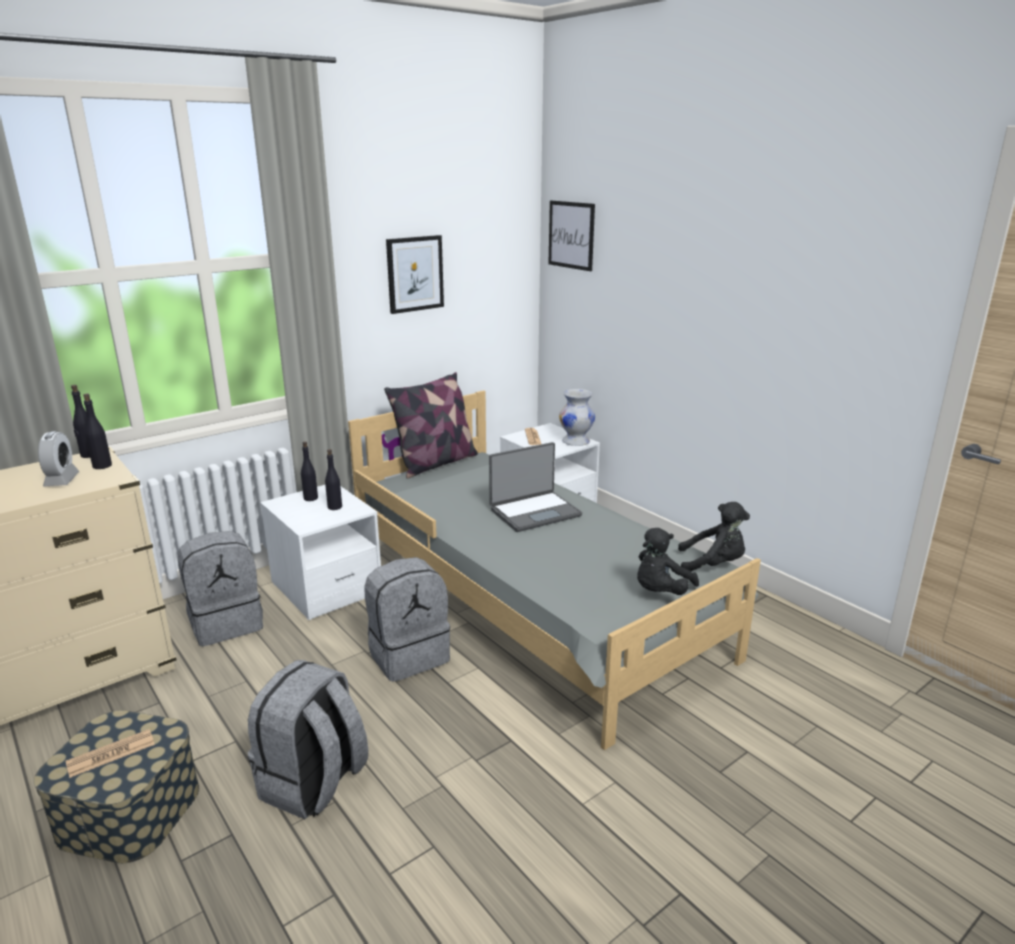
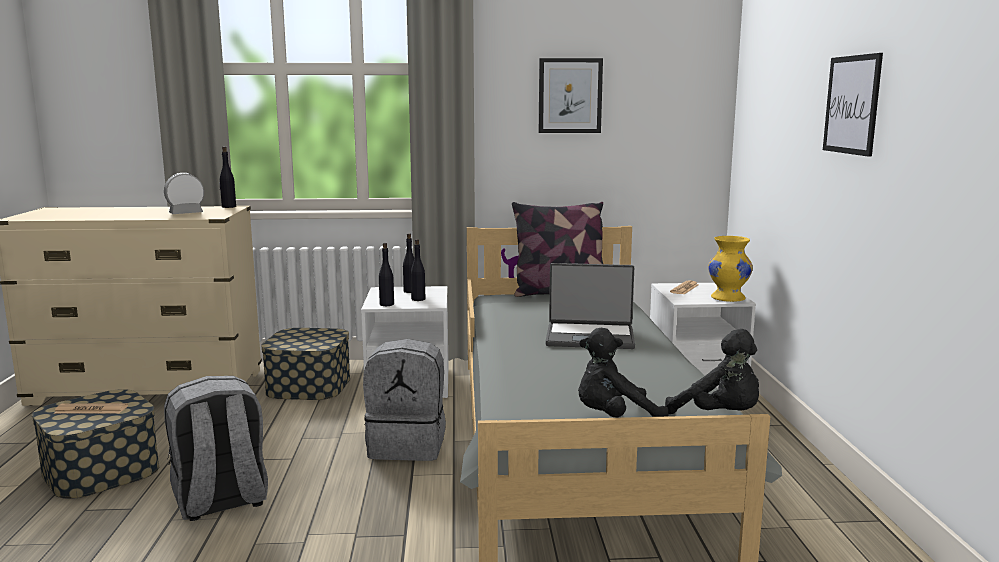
camera: 35 degrees right, 10 degrees down
alarm clock [38,431,79,486] -> alarm clock turned 150 degrees counterclockwise [164,173,204,214]
black bottle [83,394,112,469] -> black bottle moved to [379,243,394,306]
grey backpack [177,531,263,646] -> storage box [261,328,350,400]
picture [548,201,595,271] -> picture moved to [823,53,883,157]
white vase [559,389,595,446] -> yellow vase [708,236,753,302]

